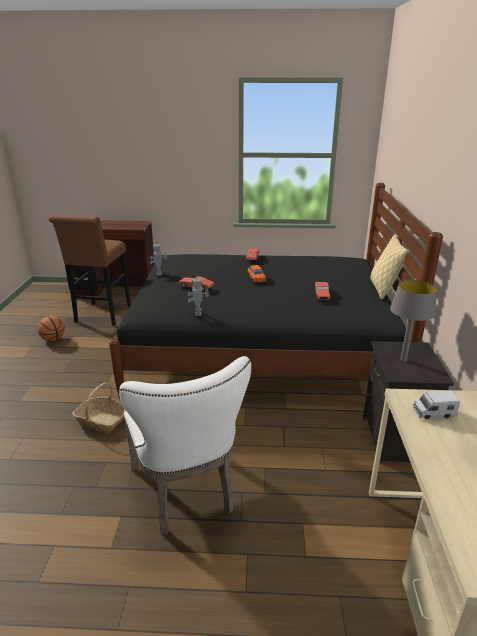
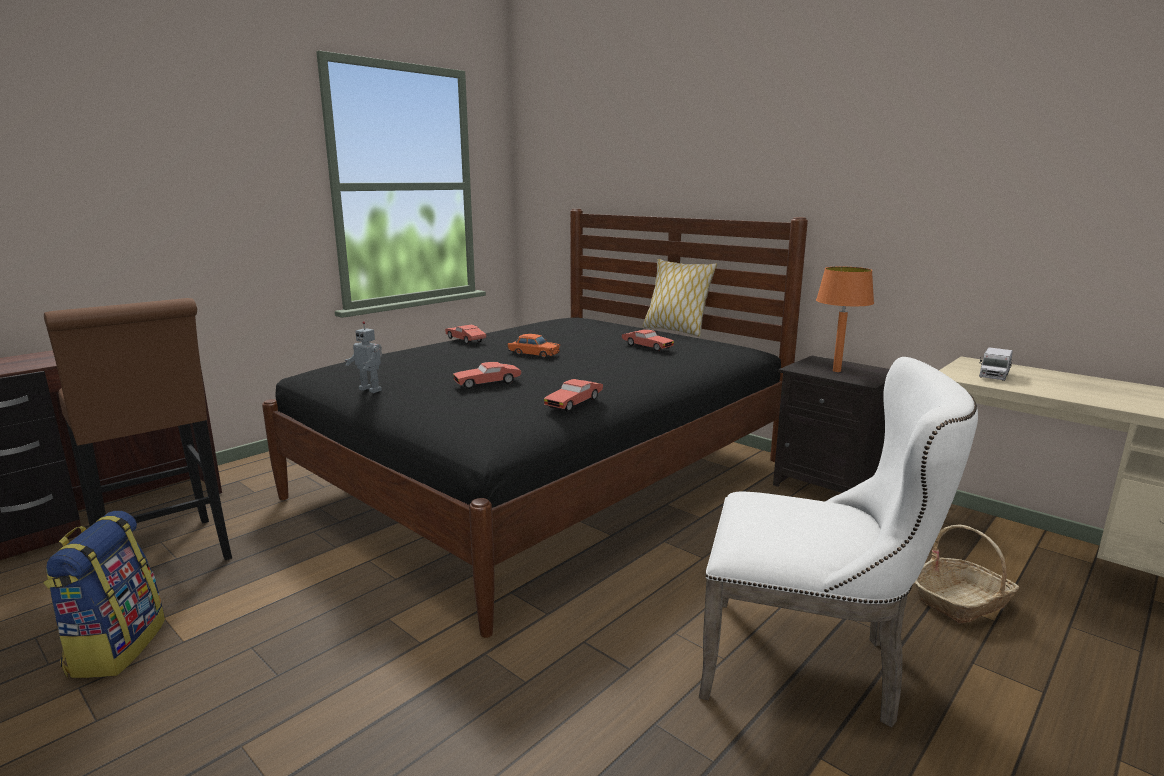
camera: 50 degrees left, 10 degrees down
basketball [38,316,65,341] -> backpack [43,511,165,678]
basket [72,383,126,433] -> basket moved to [914,524,1019,624]
toy robot [188,275,209,316] -> red toy car [544,379,603,412]
grey table lamp [390,280,437,361] -> orange table lamp [816,267,874,372]

